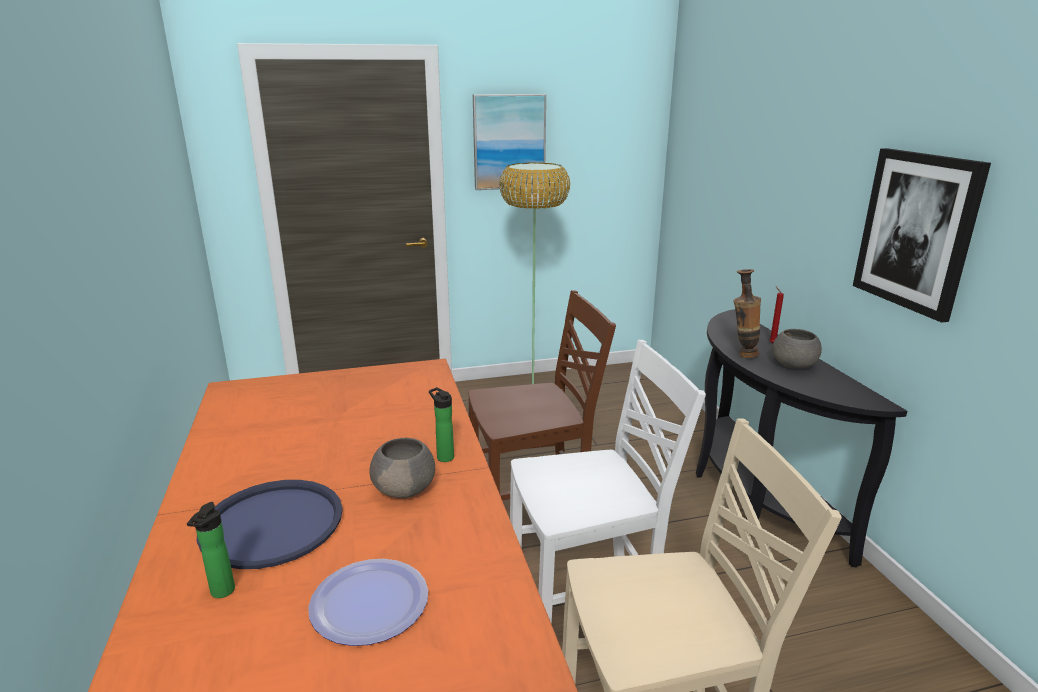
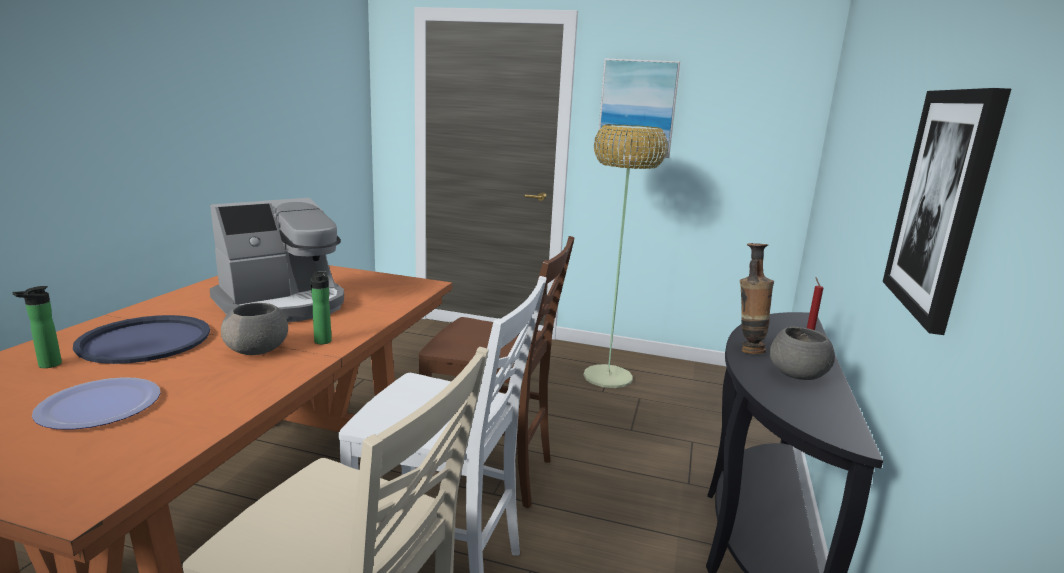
camera: 30 degrees right, 5 degrees down
none -> coffee machine [210,198,344,322]

